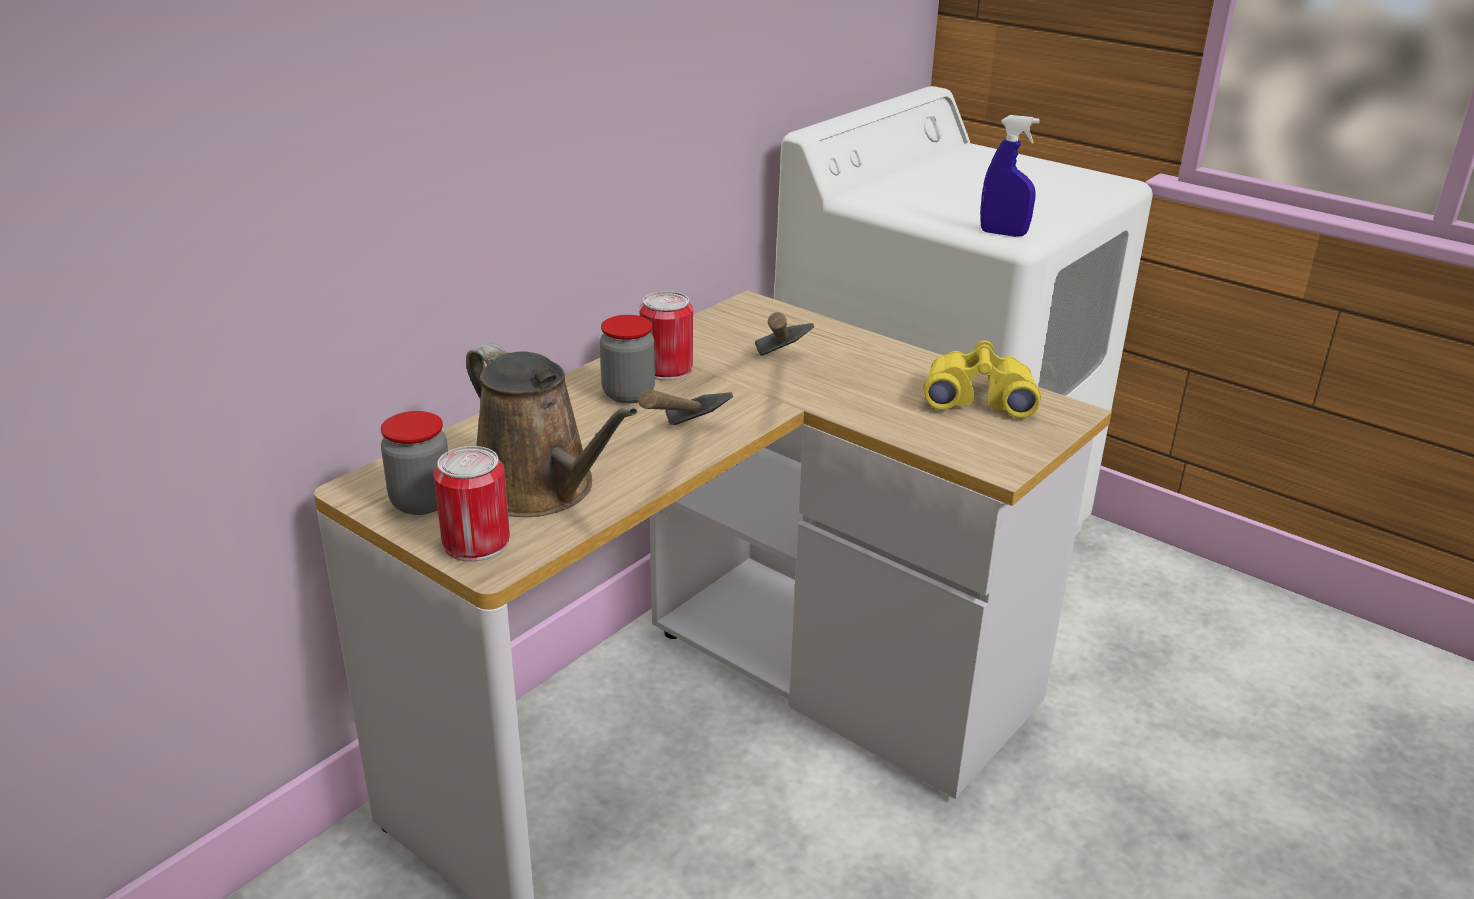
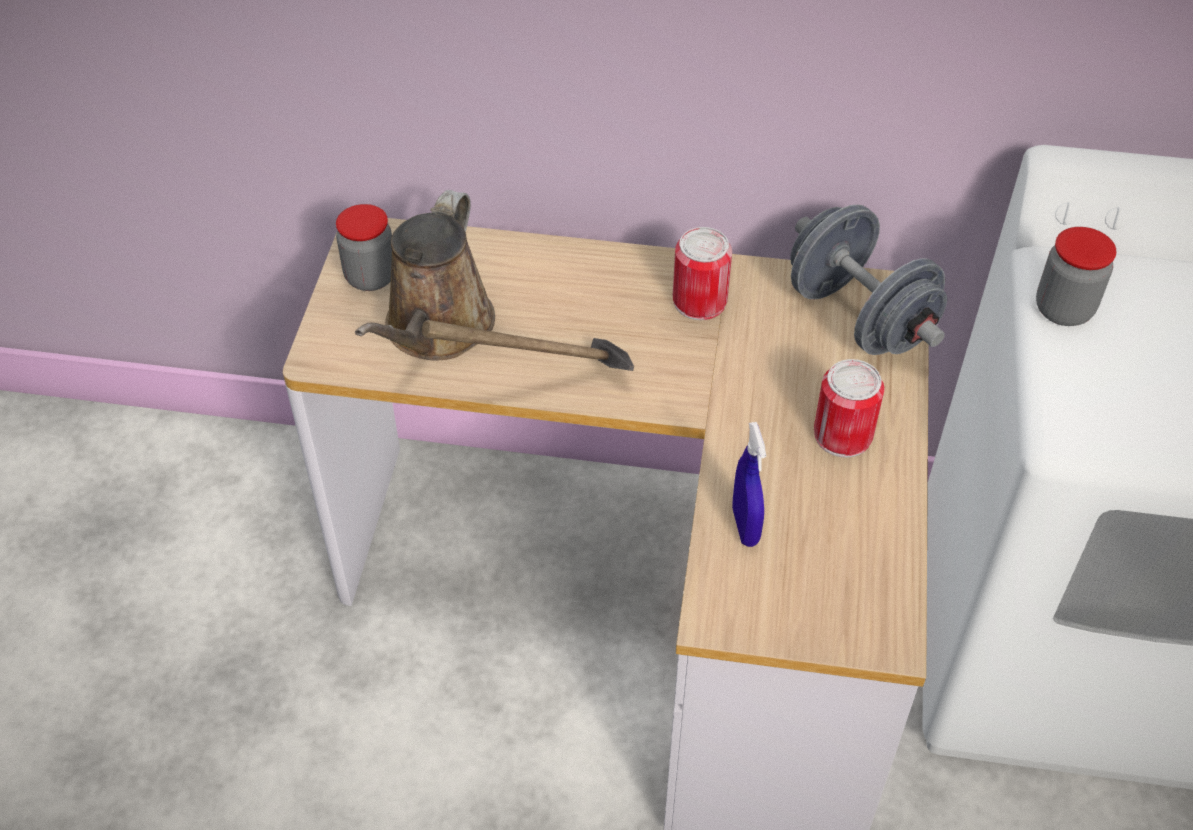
camera: 60 degrees right, 20 degrees up
can [433,446,510,562] -> can moved to [814,359,884,457]
jar [600,315,655,404] -> jar moved to [1036,227,1117,326]
hammer [755,312,814,356] -> none
yellow binoculars [923,341,1041,418] -> none
blue spray bottle [980,115,1039,237] -> blue spray bottle moved to [732,422,766,547]
none -> grey dumbbell [790,204,947,355]

